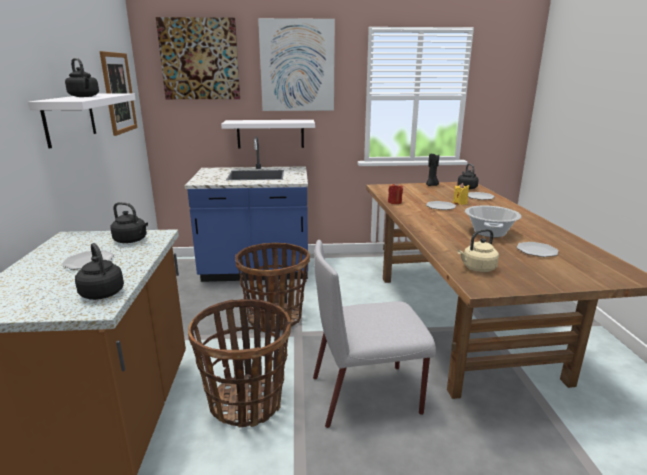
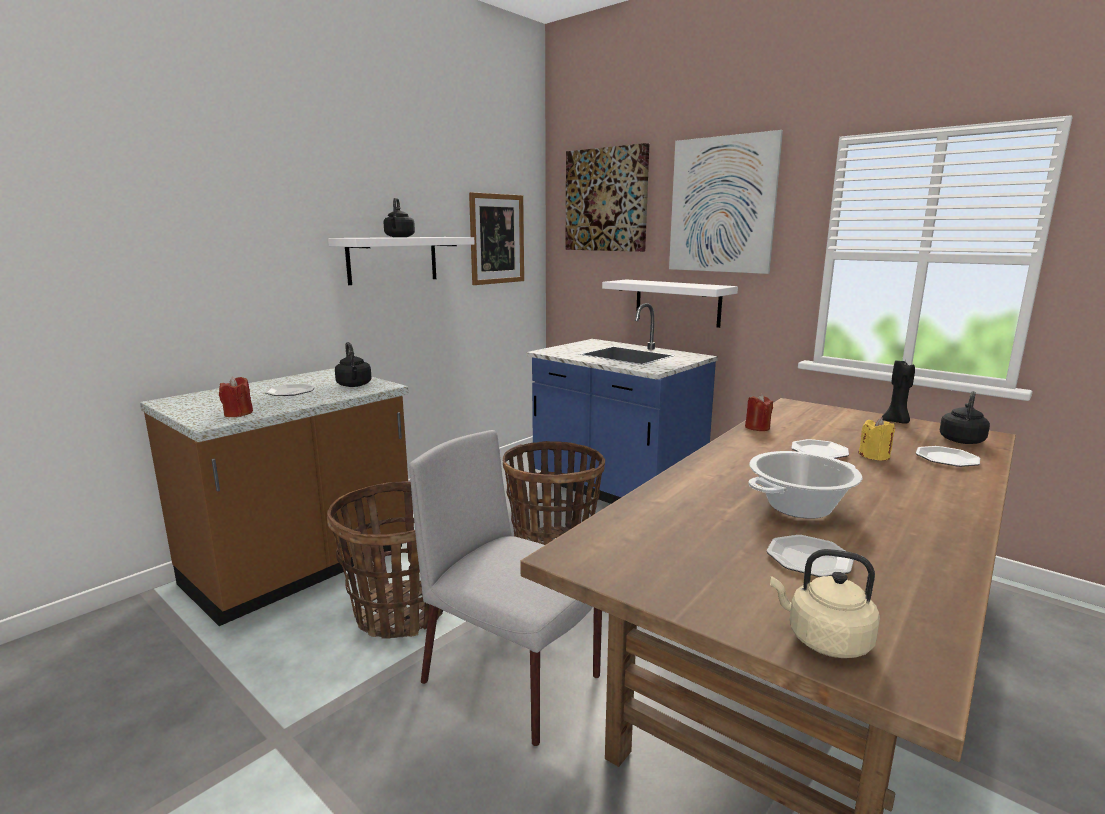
camera: 45 degrees right, 5 degrees down
black kettle [75,243,124,300] -> red candle [219,377,253,417]
beige kettle [458,229,499,272] -> beige kettle moved to [770,549,880,658]

